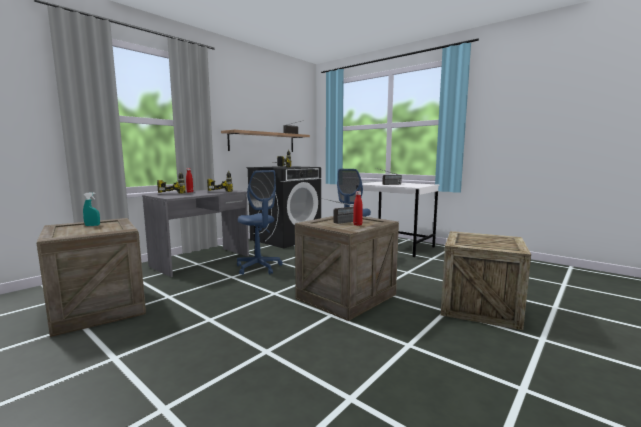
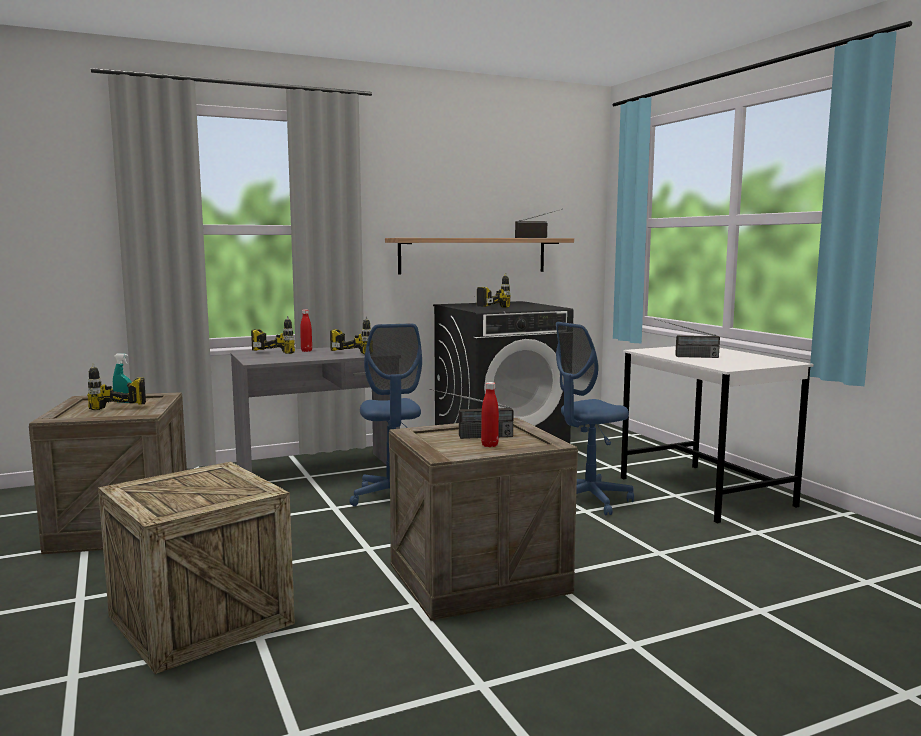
camera: 25 degrees right, 0 degrees up
crate [441,231,531,330] -> crate moved to [98,462,295,674]
none -> power drill [87,364,146,410]

